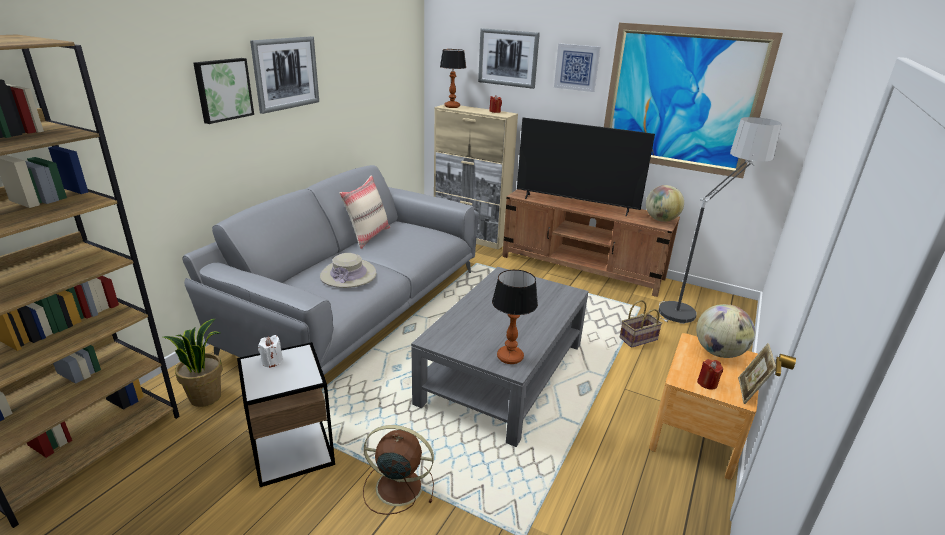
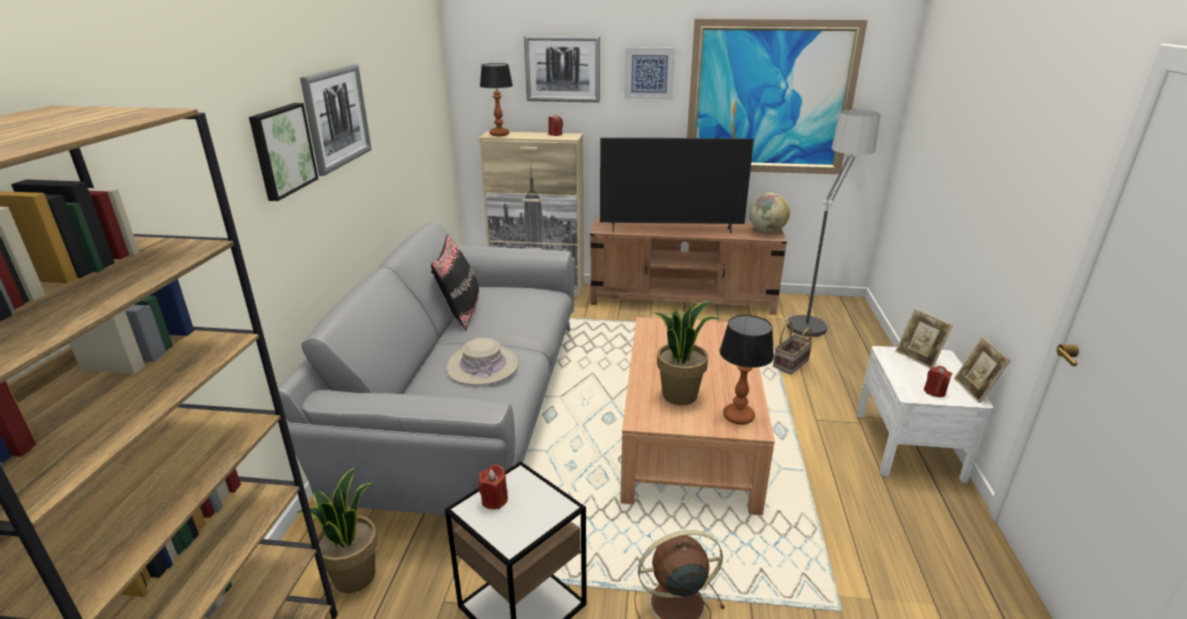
camera: 20 degrees left, 0 degrees up
white candle [258,335,283,368] -> red candle [478,465,508,509]
beige pillow [339,175,390,249] -> black pillow [431,235,479,330]
grey coffee table [411,267,589,447] -> brown coffee table [620,317,775,515]
brown nightstand [649,333,759,480] -> white nightstand [856,346,994,483]
globe [696,304,755,358] -> picture frame [896,309,953,368]
none -> potted plant [653,301,719,405]

